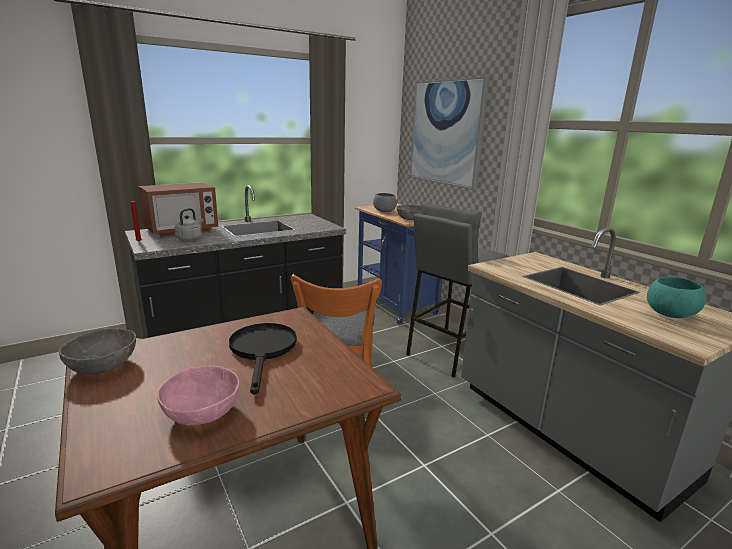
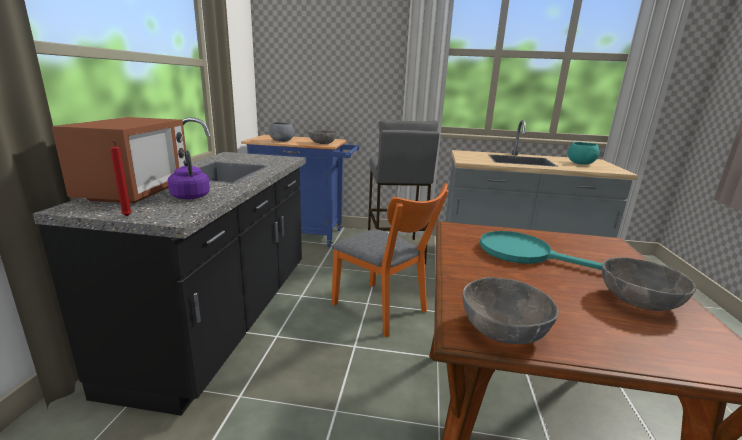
camera: 50 degrees left, 0 degrees up
pink bowl [157,366,239,426] -> grey bowl [602,257,696,311]
grey kettle [175,208,204,241] -> purple kettle [168,150,210,199]
black frying pan [229,323,297,395] -> turquoise frying pan [480,231,603,270]
picture [410,76,489,190] -> none

